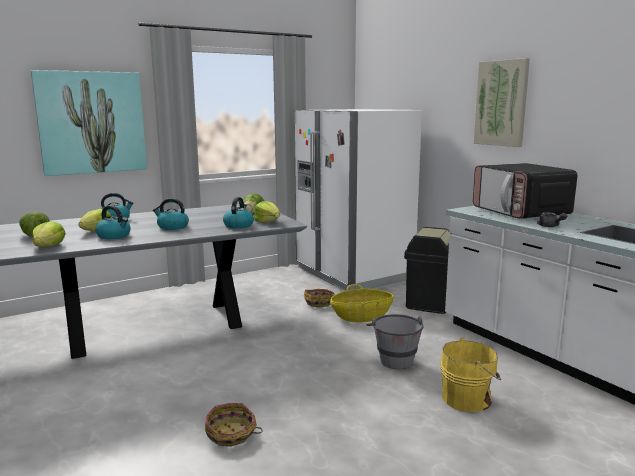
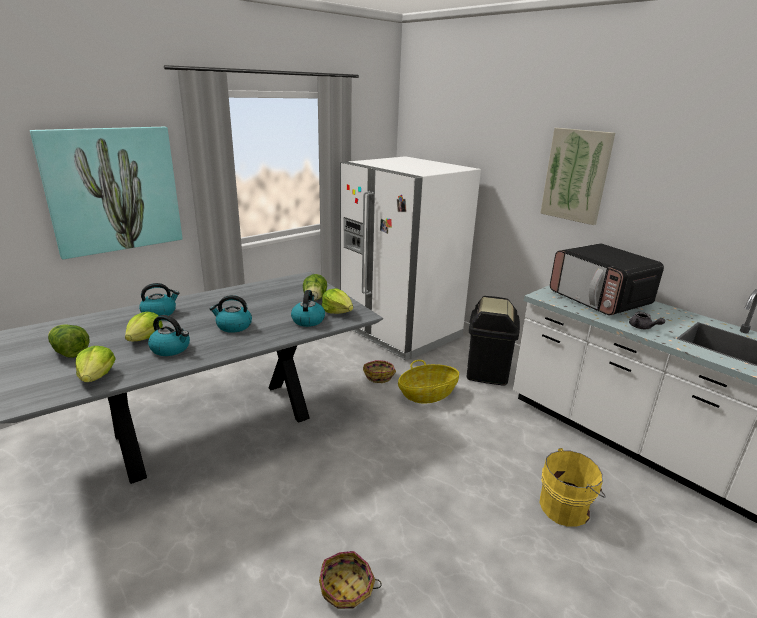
camera: 10 degrees left, 10 degrees up
grey bucket [366,314,424,369] -> none

